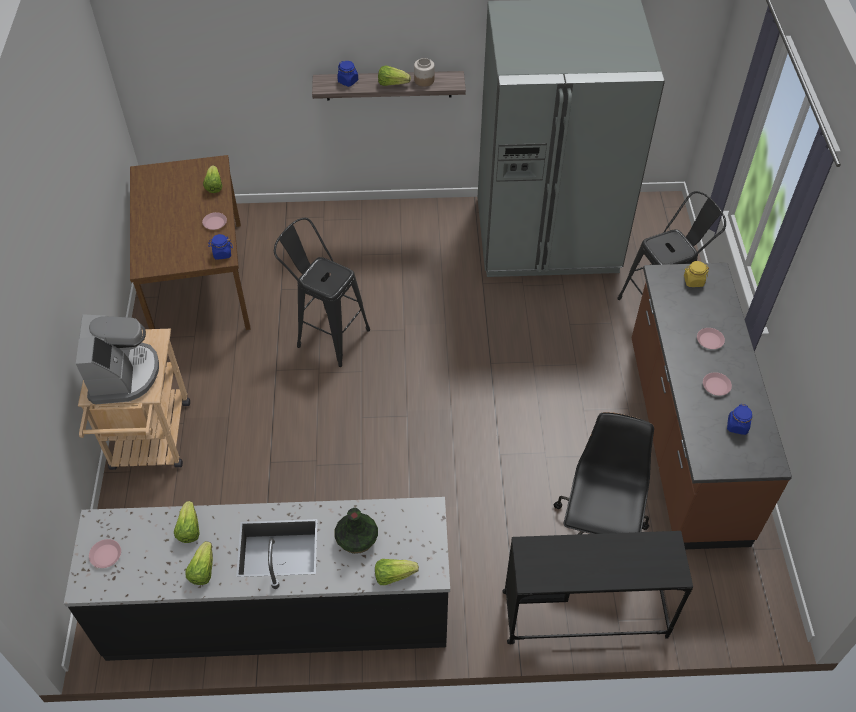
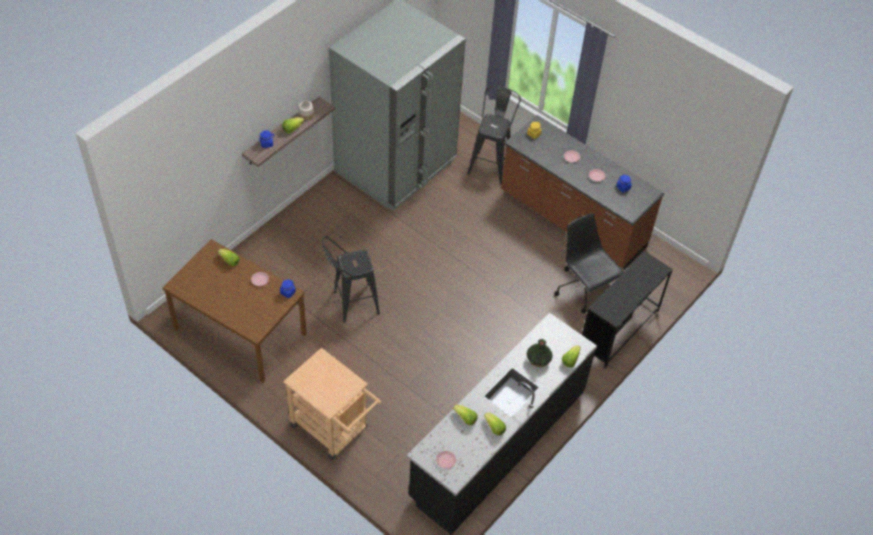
camera: 50 degrees left, 0 degrees up
coffee machine [76,314,159,405] -> none

